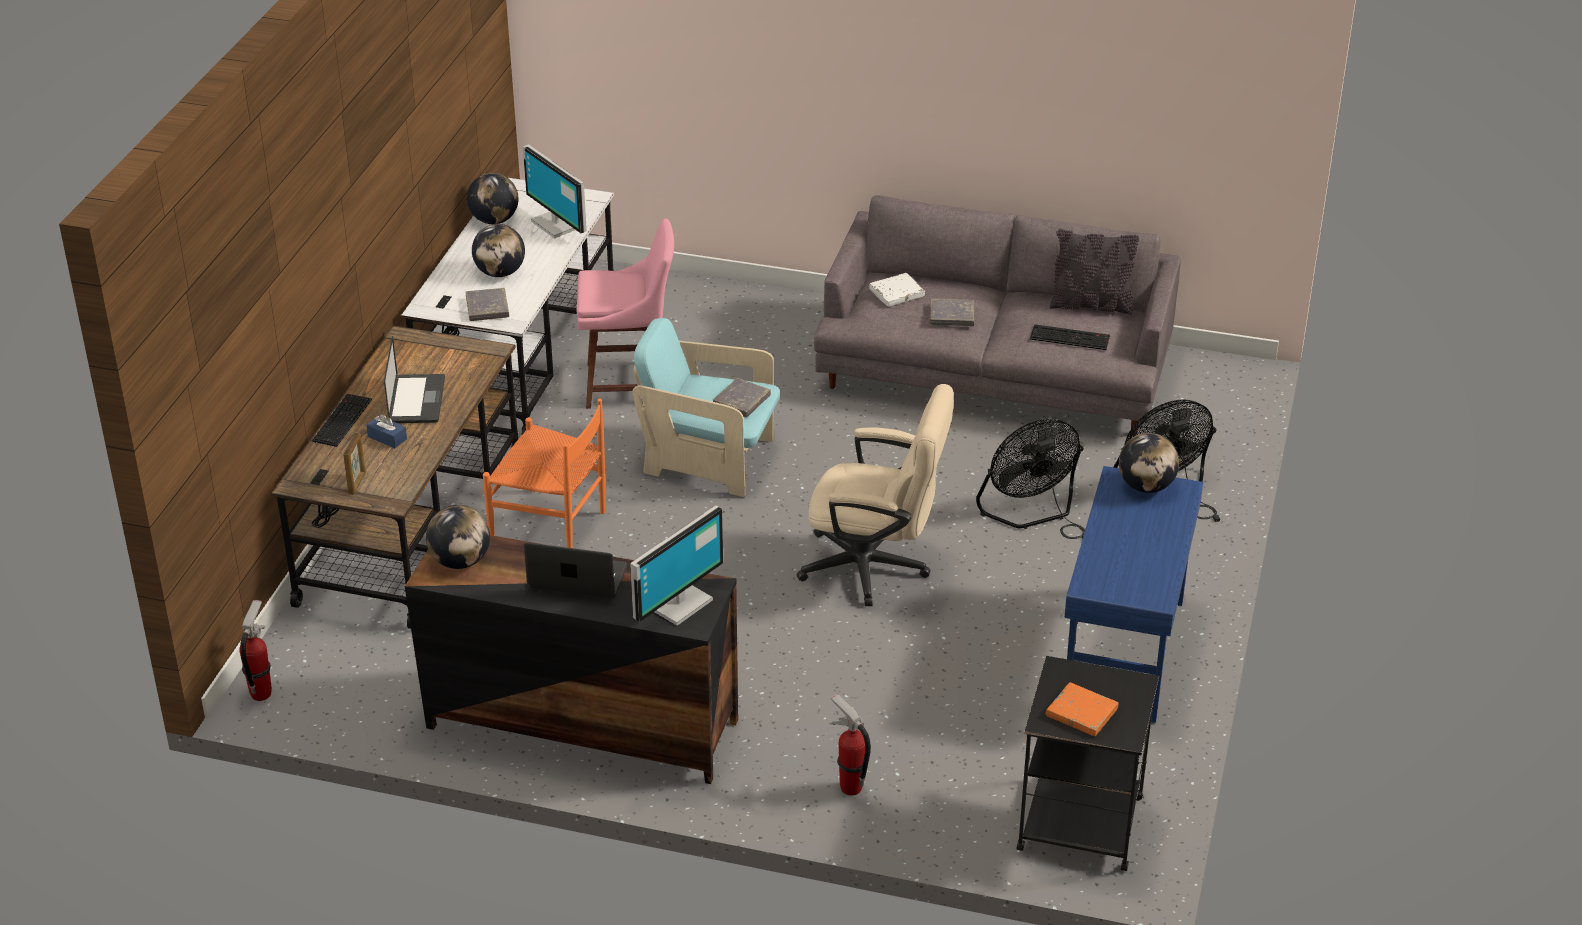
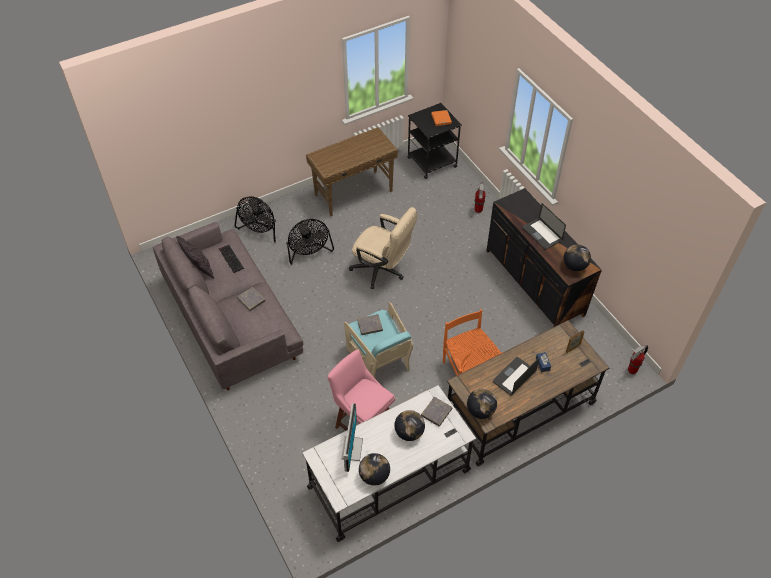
camera: 135 degrees left, 15 degrees up
keyboard [312,394,372,447] -> none
monitor [630,505,723,626] -> none
beige office chair [797,384,954,606] -> beige office chair turned 150 degrees clockwise [349,207,417,289]
white book [869,273,925,307] -> none
black fan [976,419,1085,539] -> black fan turned 45 degrees counterclockwise [286,219,334,265]
blue console table [1065,466,1203,723] -> brown console table [306,127,398,217]
globe [1119,433,1179,493] -> globe moved to [467,389,497,419]

